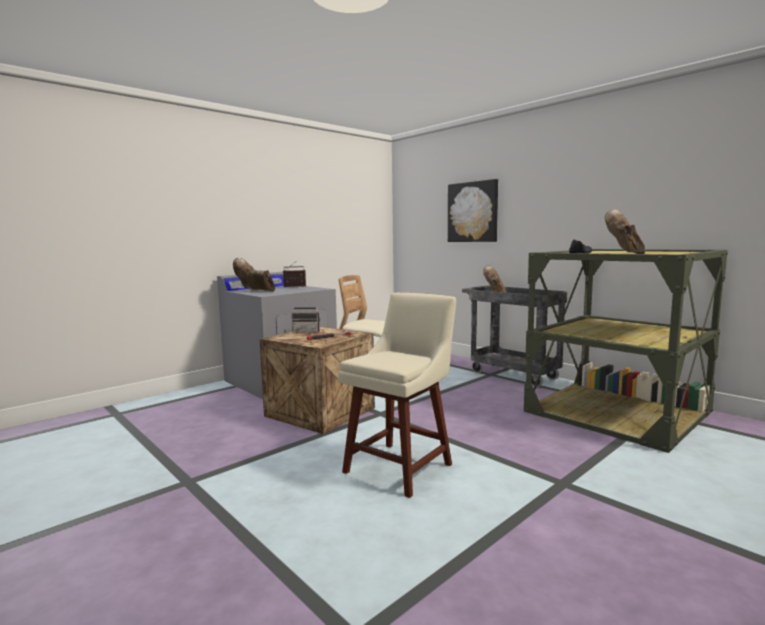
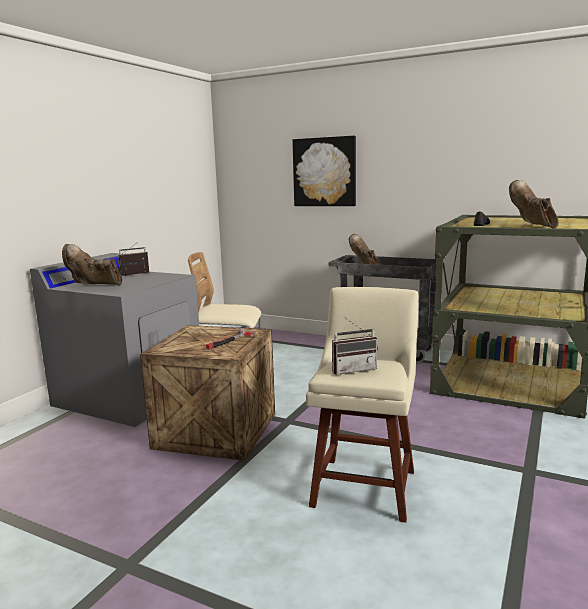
camera: 20 degrees left, 5 degrees up
radio [292,299,320,333] -> radio moved to [332,316,378,375]

